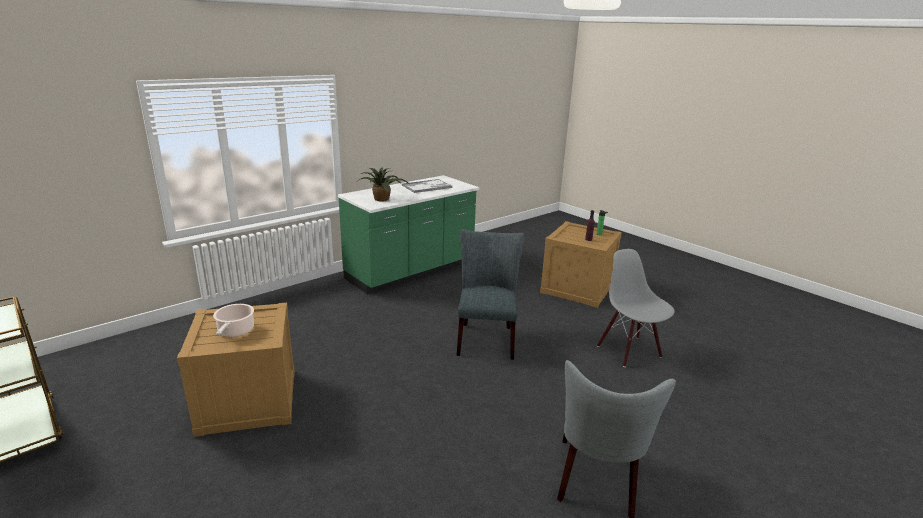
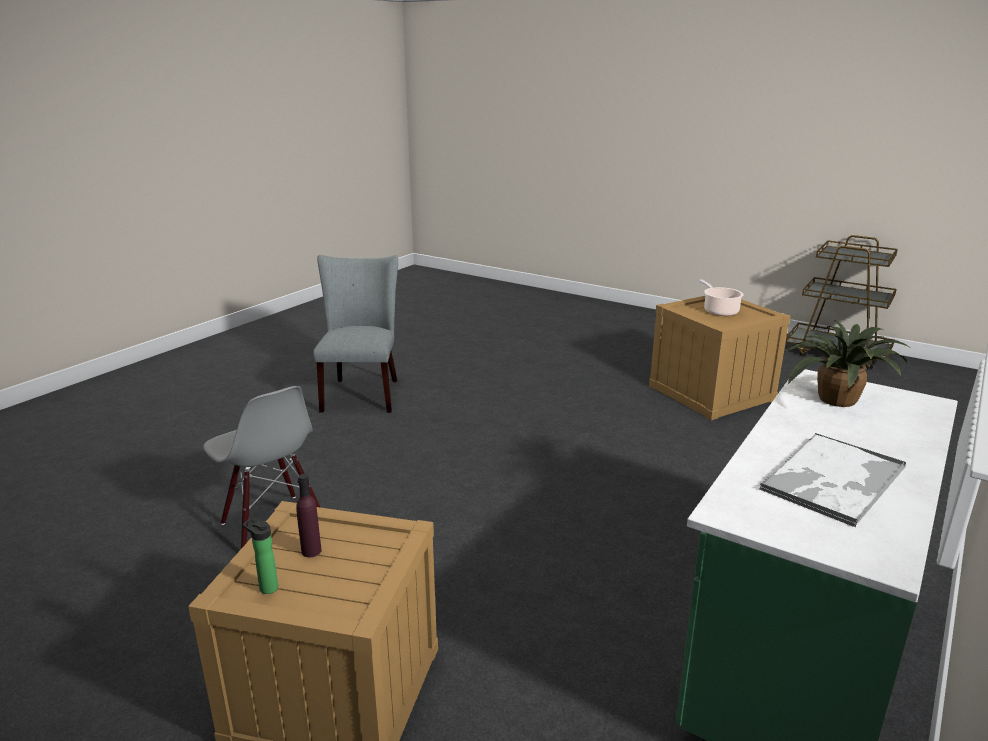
camera: 165 degrees right, 0 degrees up
grey chair [456,229,525,360] -> none

